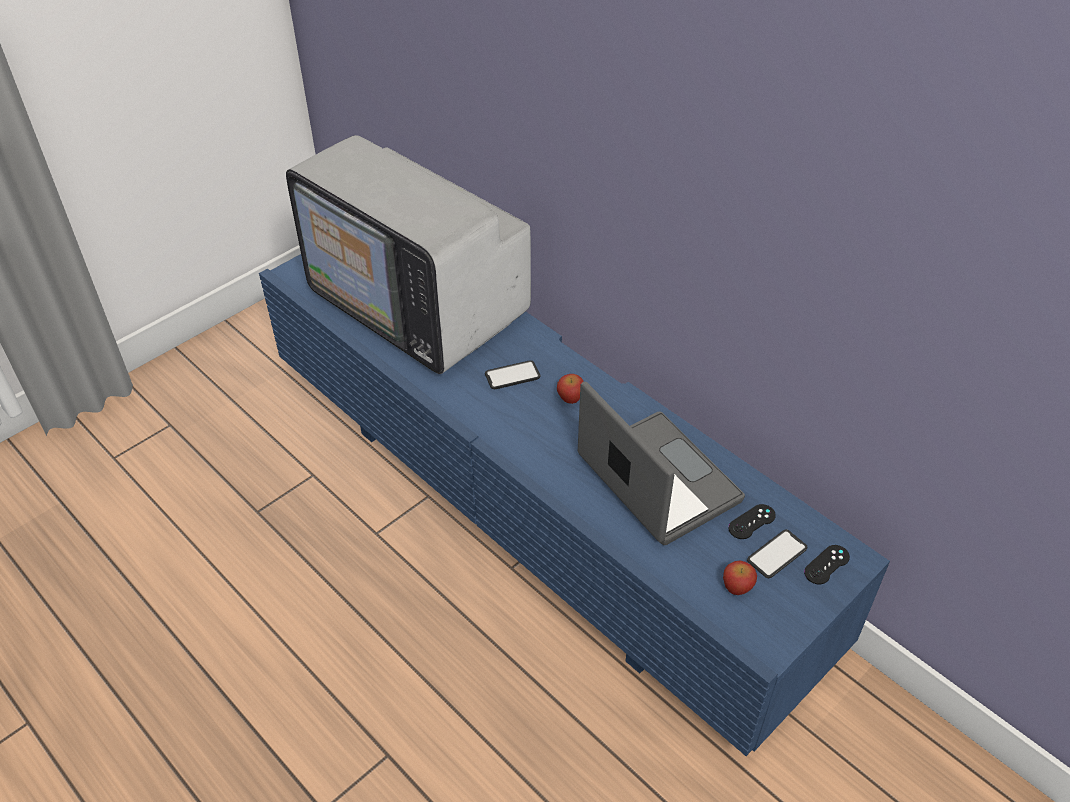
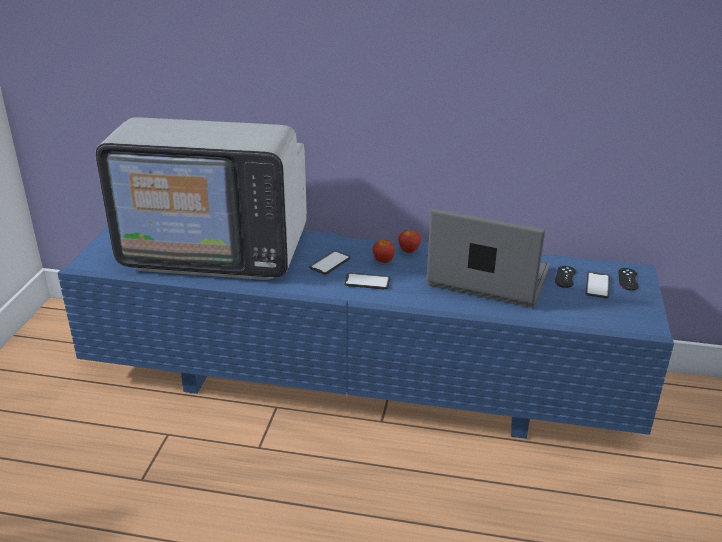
camera: 35 degrees left, 15 degrees down
apple [723,561,757,595] -> apple moved to [398,230,421,253]
none -> phone [344,273,391,289]

